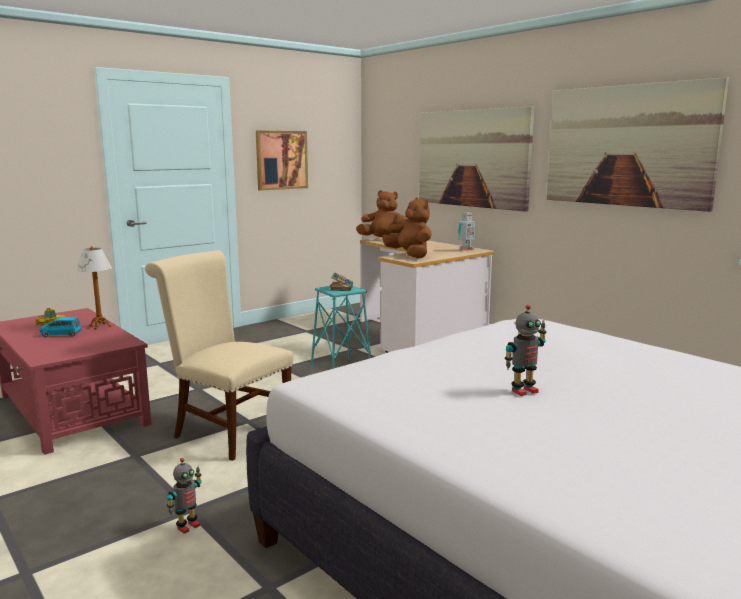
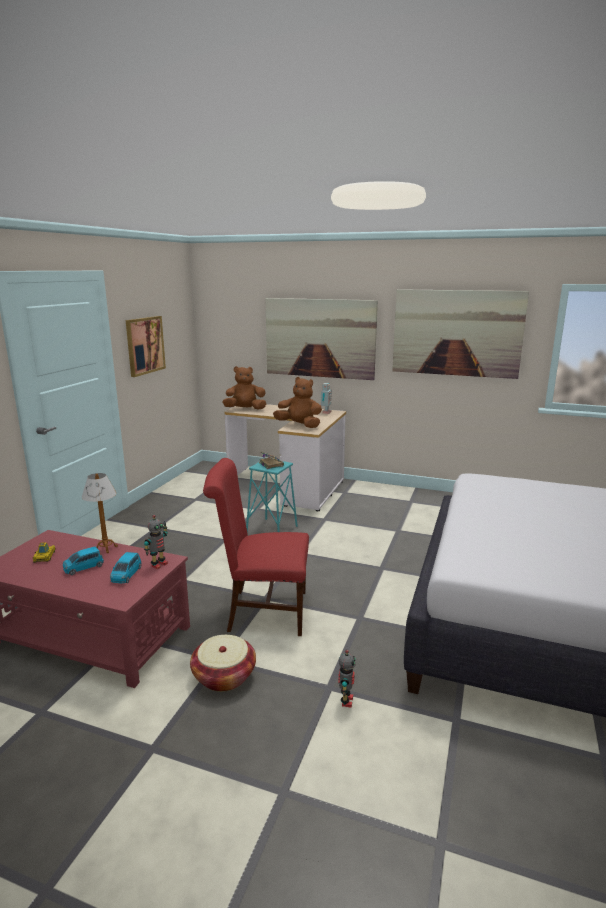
camera: 30 degrees left, 5 degrees up
beige chair [145,250,293,461] -> red chair [203,458,309,636]
toy robot [505,305,546,396] -> toy robot moved to [144,515,168,569]
none -> blue toy car [110,552,141,584]
none -> basket [190,635,256,692]

